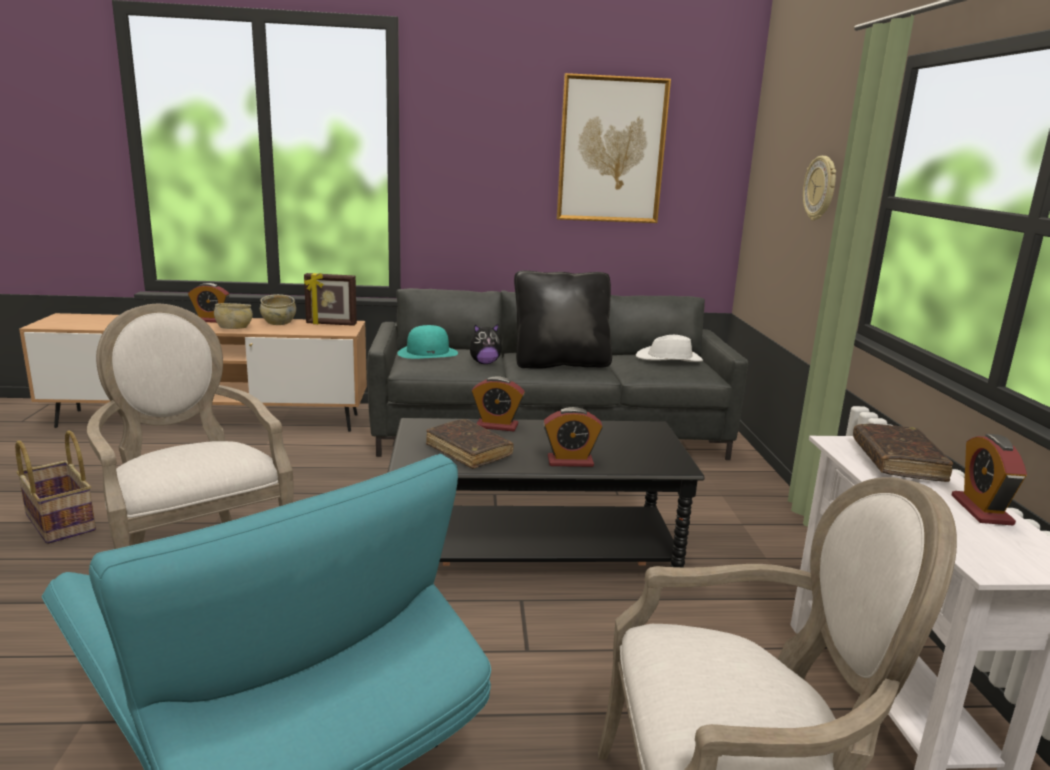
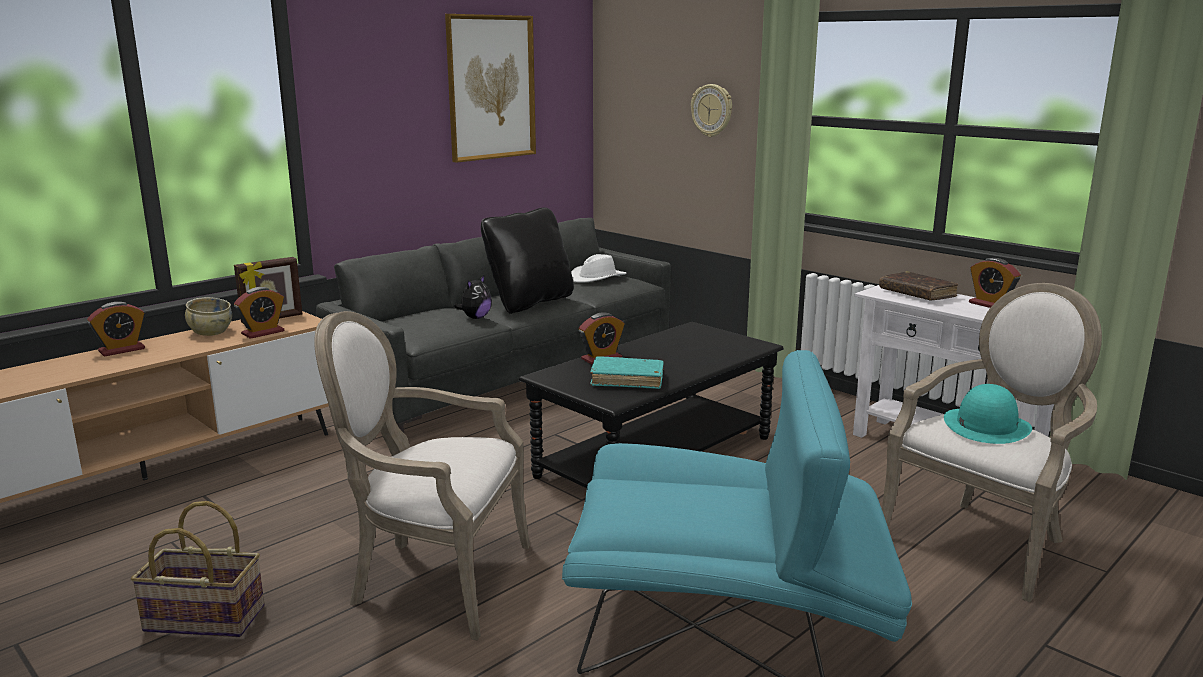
camera: 40 degrees left, 0 degrees up
beige bowl [214,303,253,329] -> none
turquoise hat [397,325,458,359] -> turquoise hat moved to [944,384,1032,444]
brown book [426,419,514,469] -> turquoise book [590,356,664,389]
alarm clock [543,407,603,467] -> alarm clock moved to [234,287,284,339]

